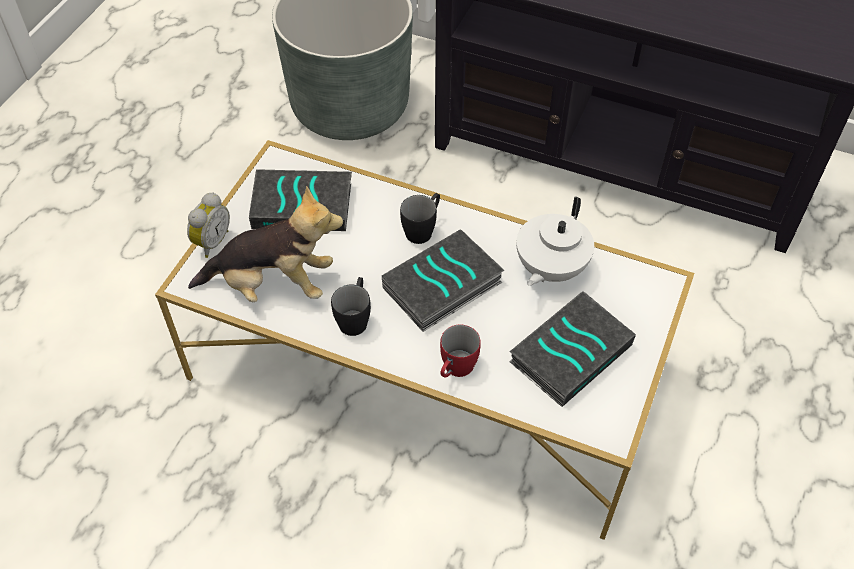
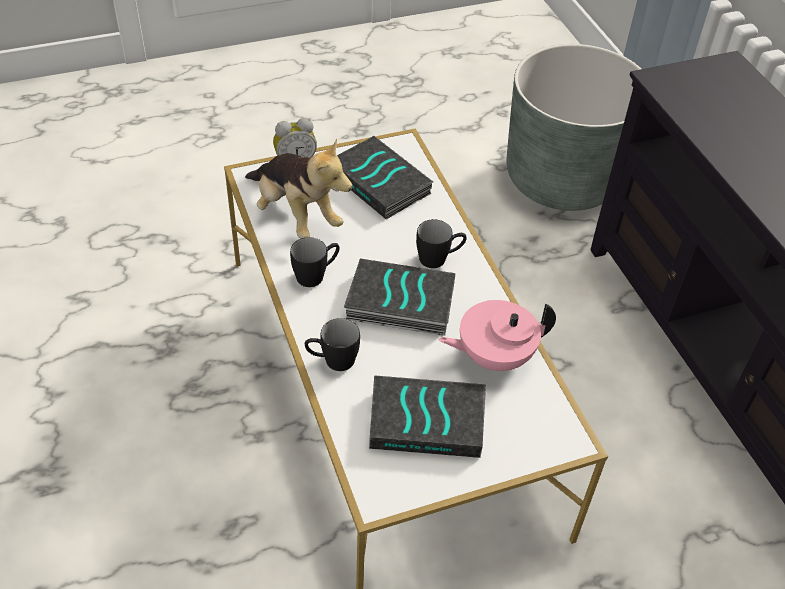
camera: 45 degrees right, 5 degrees down
red mug [440,325,481,378] -> black mug [305,318,360,371]
white teapot [517,196,594,286] -> pink teapot [439,300,556,371]

